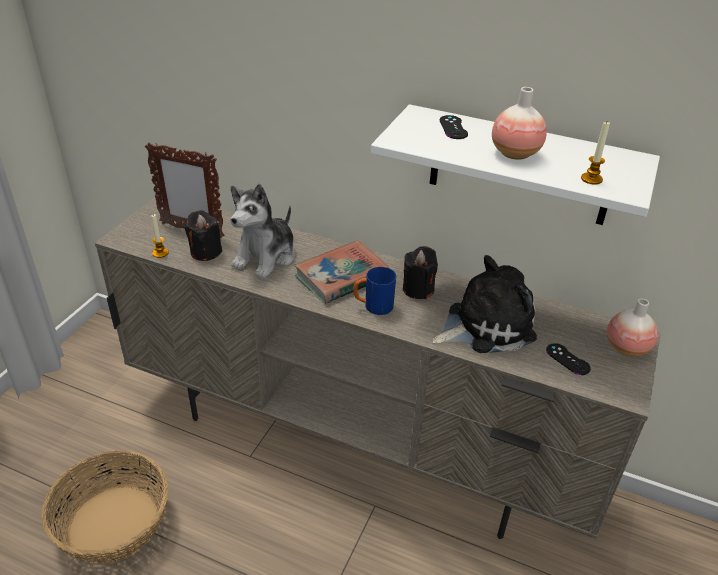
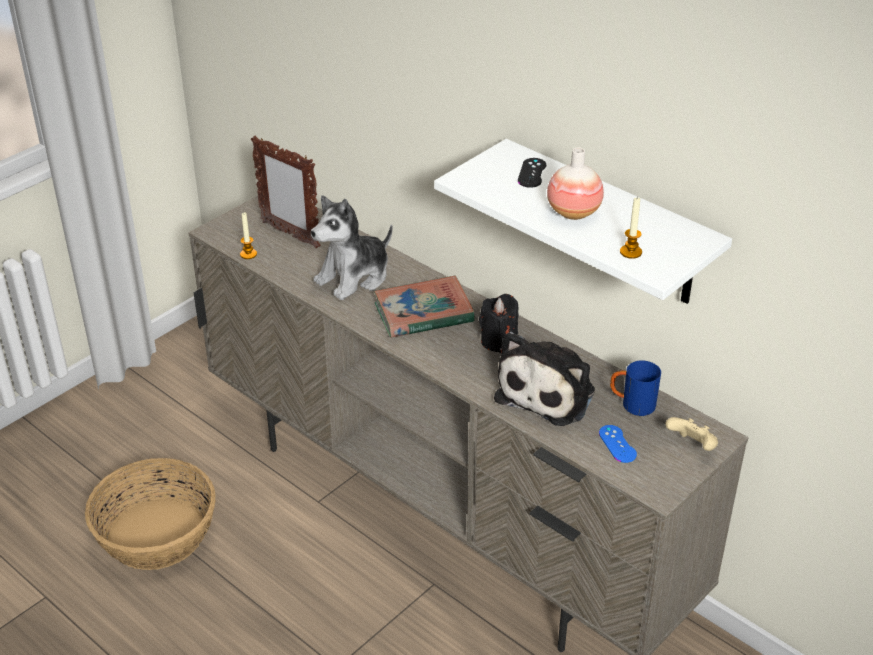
camera: 20 degrees right, 0 degrees up
black candle [185,210,222,261] -> none
blue mug [353,267,396,315] -> blue mug moved to [610,361,661,416]
plush toy [432,255,537,353] -> plush toy turned 120 degrees clockwise [494,332,595,426]
black game controller [546,343,591,375] -> blue game controller [599,425,637,463]
vase [607,299,658,356] -> beige game controller [666,417,718,451]

